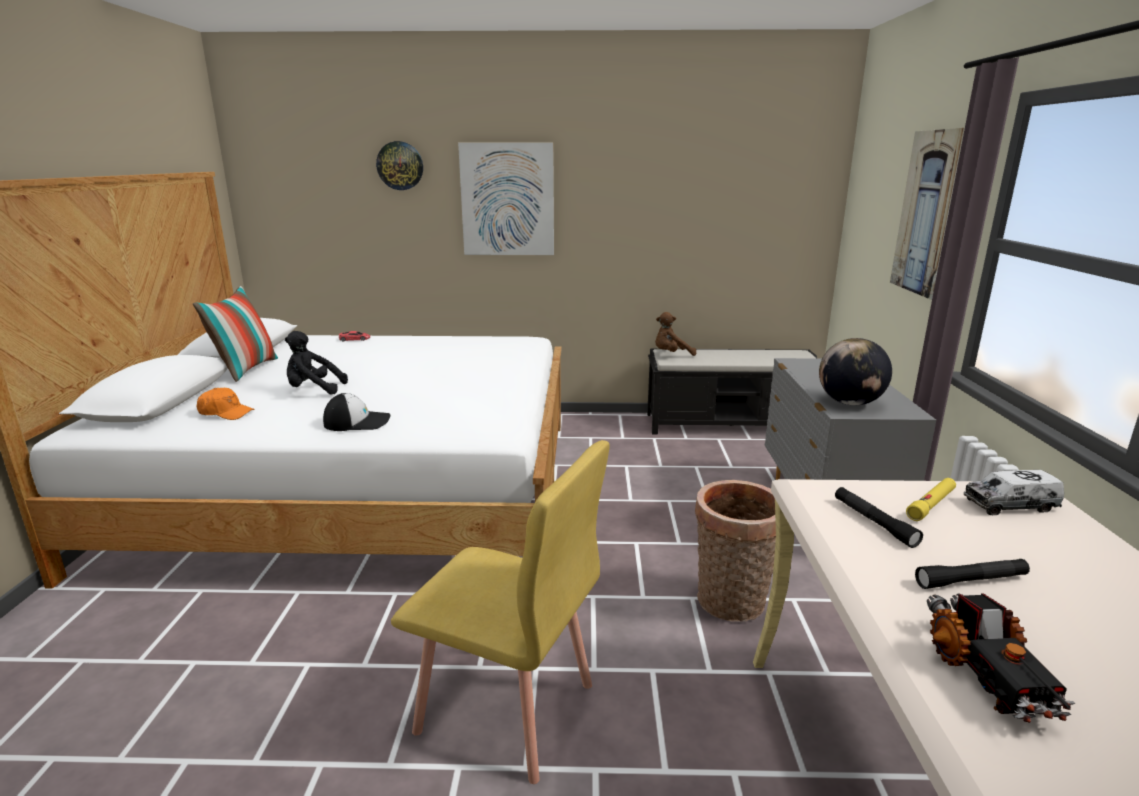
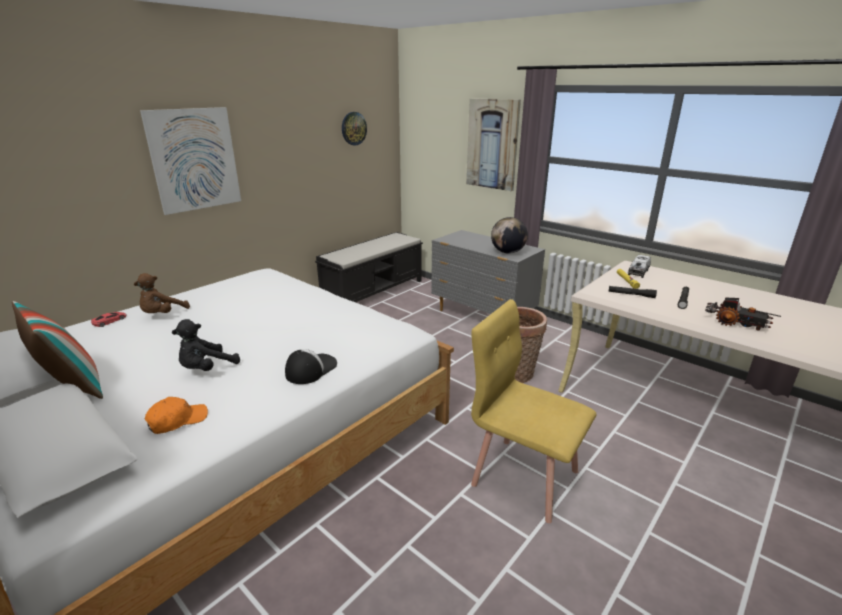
camera: 50 degrees left, 5 degrees up
wall clock [376,141,423,190] -> wall clock moved to [342,112,367,145]
yellow chair [391,440,610,784] -> yellow chair turned 120 degrees counterclockwise [471,299,597,523]
brown plush toy [655,312,696,356] -> brown plush toy moved to [134,273,190,313]

